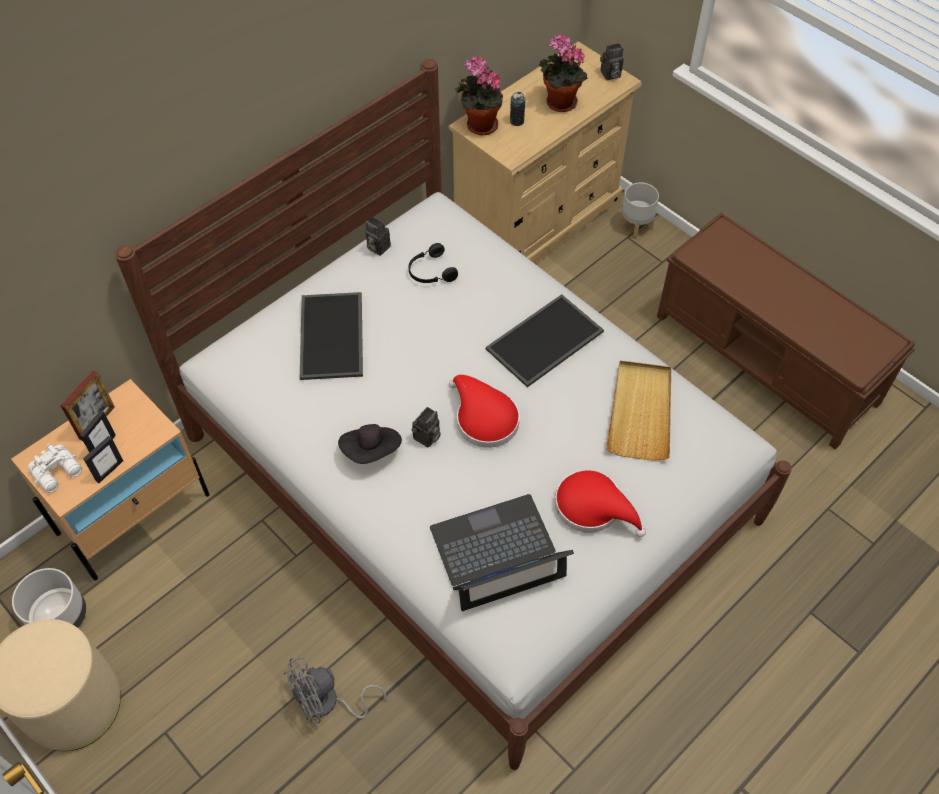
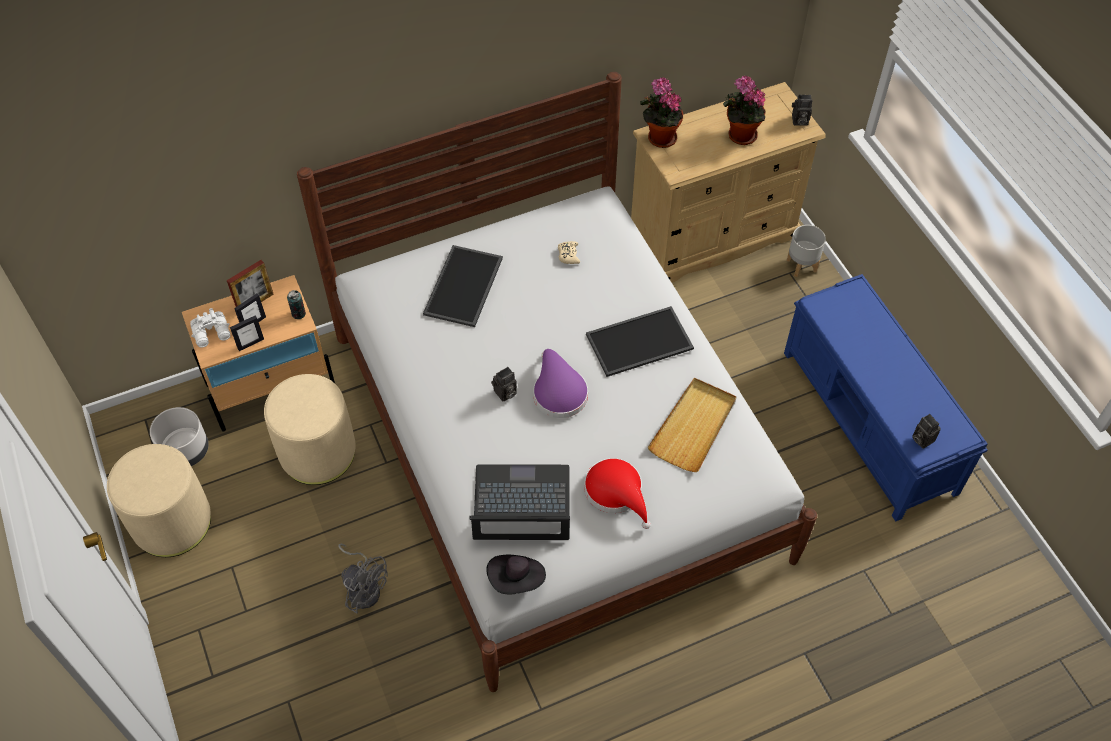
camera: 20 degrees right, 0 degrees up
grey fan [284,657,387,723] -> grey fan turned 135 degrees counterclockwise [338,543,388,613]
black hat [338,424,402,464] -> black hat moved to [487,555,546,594]
camera [366,217,391,256] -> camera moved to [912,414,940,449]
black headphones [409,243,458,283] -> beige game controller [558,241,580,264]
red hat [449,375,519,448] -> purple hat [533,349,588,418]
can [510,92,525,126] -> can moved to [287,290,306,319]
brown bench [657,213,915,450] -> blue bench [784,274,988,521]
none -> beige ottoman [264,374,356,485]

